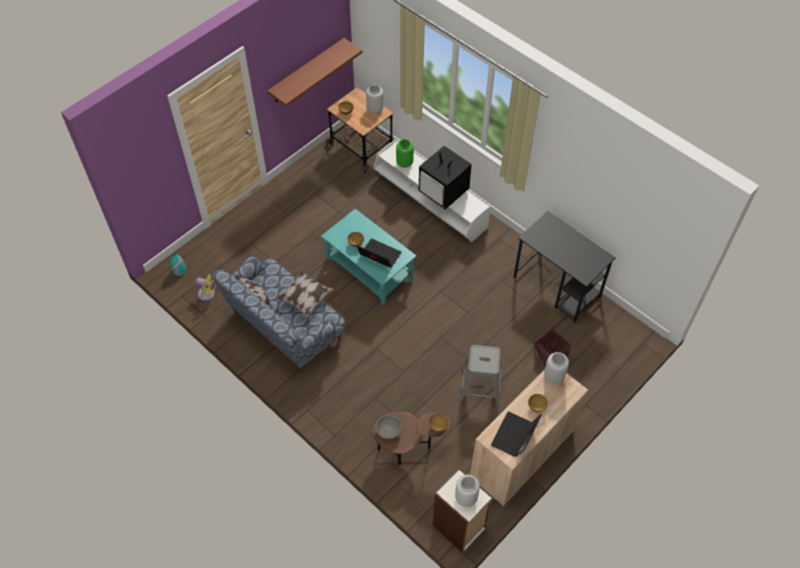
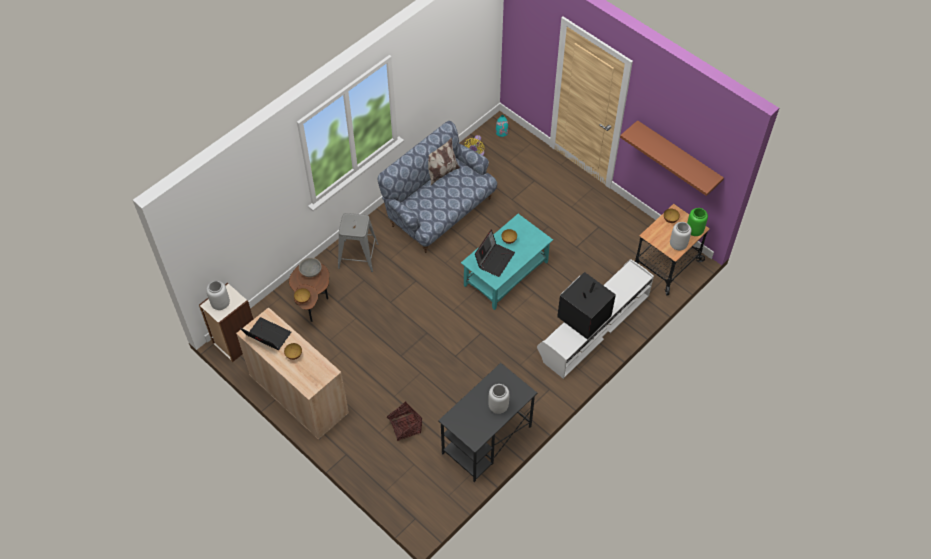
camera: 90 degrees right, 0 degrees up
pillow [276,270,334,319] -> none
green vase [396,139,414,168] -> green vase moved to [687,208,708,236]
grey stool [459,345,501,407] -> grey stool moved to [338,213,378,272]
grey vase [544,352,569,384] -> grey vase moved to [488,384,509,414]

